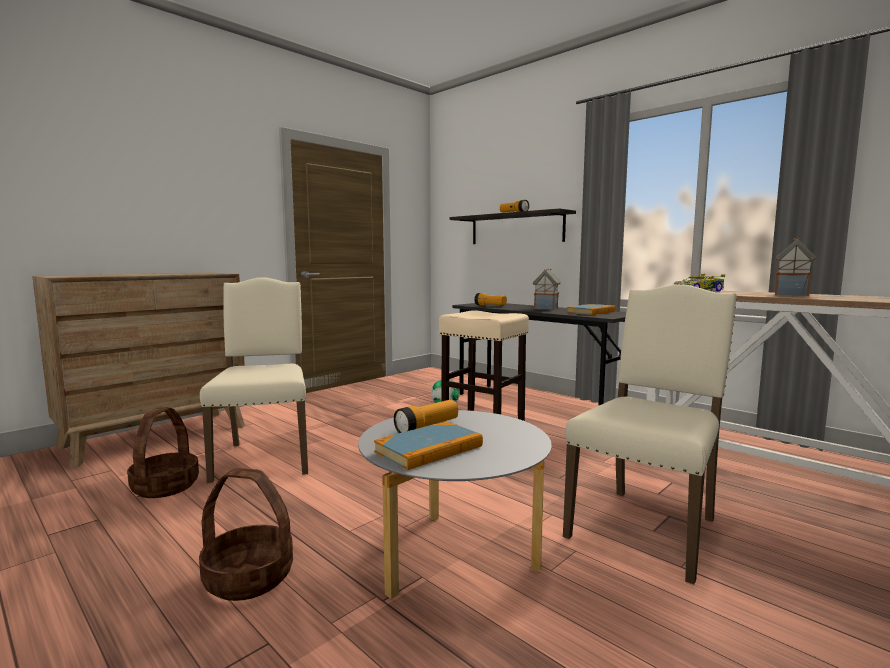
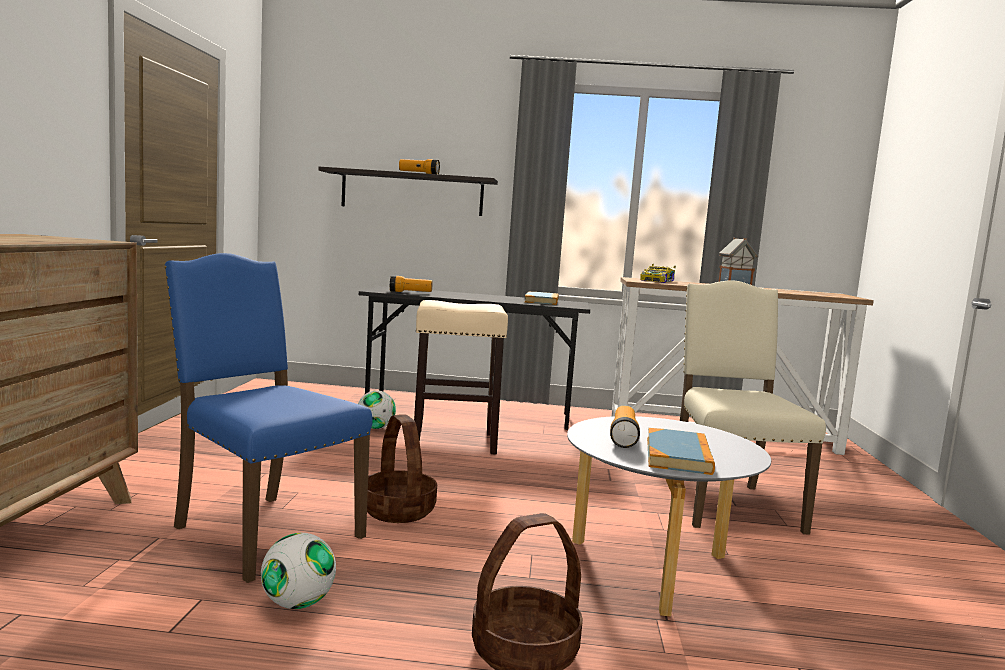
camera: 40 degrees left, 0 degrees up
basket [127,407,199,498] -> basket moved to [367,414,437,523]
beige chair [200,277,308,483] -> blue chair [165,253,373,583]
toy house [533,269,561,310] -> none
none -> football [261,533,336,609]

